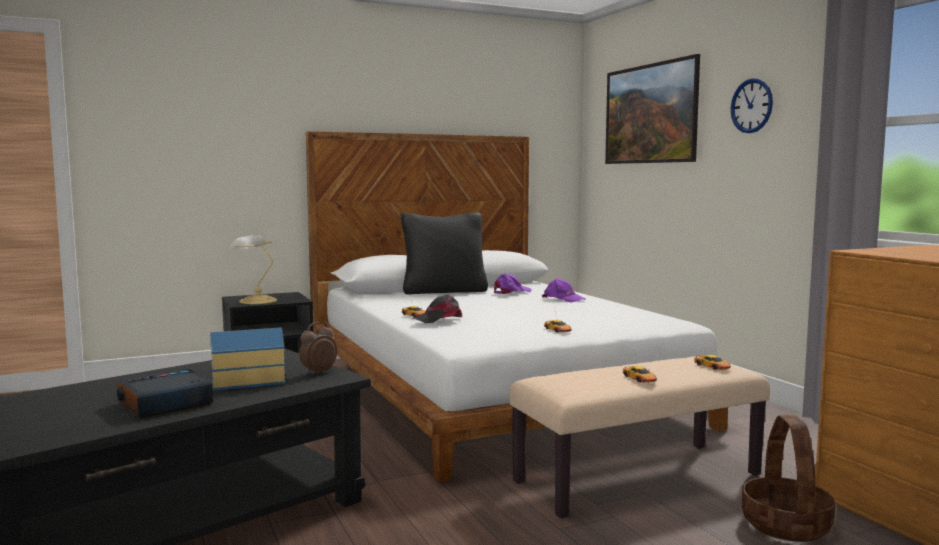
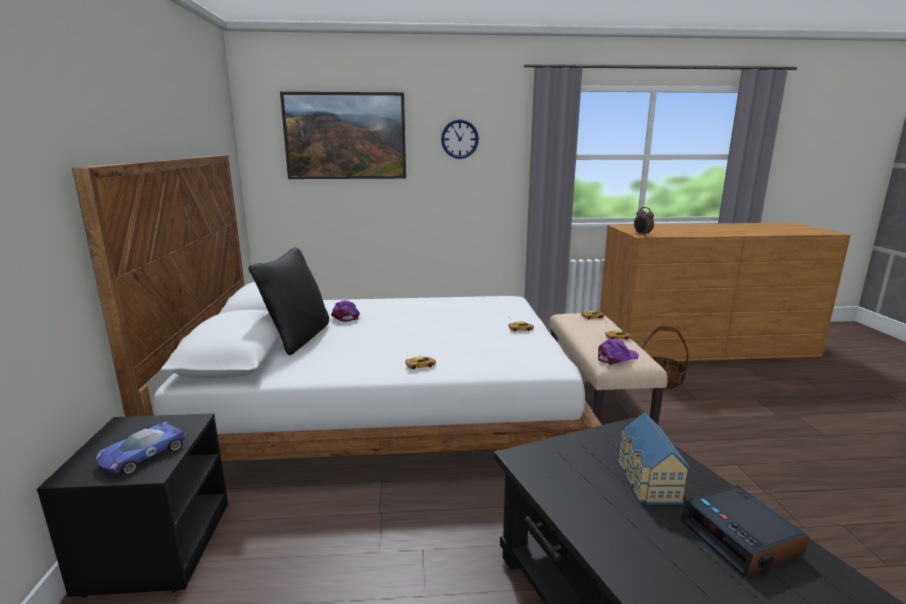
camera: 70 degrees left, 10 degrees up
table lamp [229,235,277,304] -> toy car [96,421,186,475]
alarm clock [299,322,337,375] -> alarm clock moved to [634,207,654,236]
black cap [414,295,462,323] -> none
purple cap [542,278,586,303] -> purple cap moved to [598,339,639,365]

